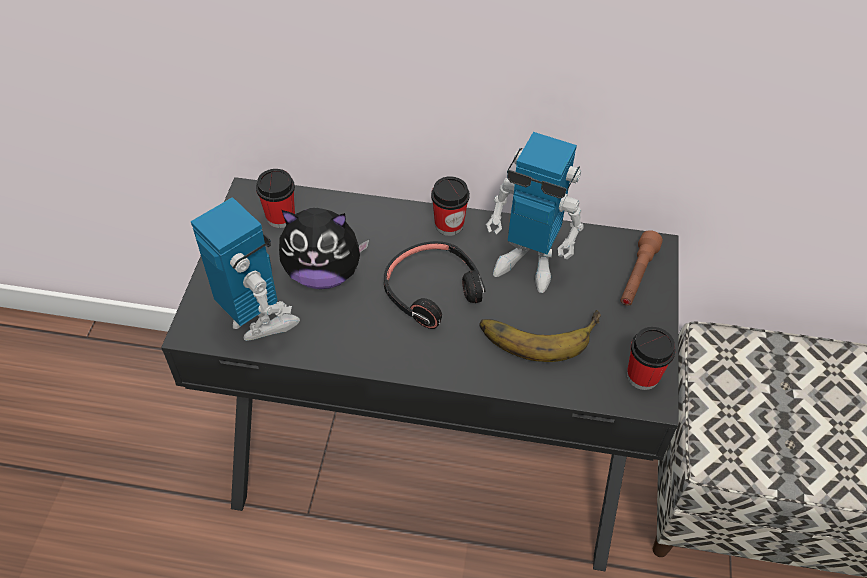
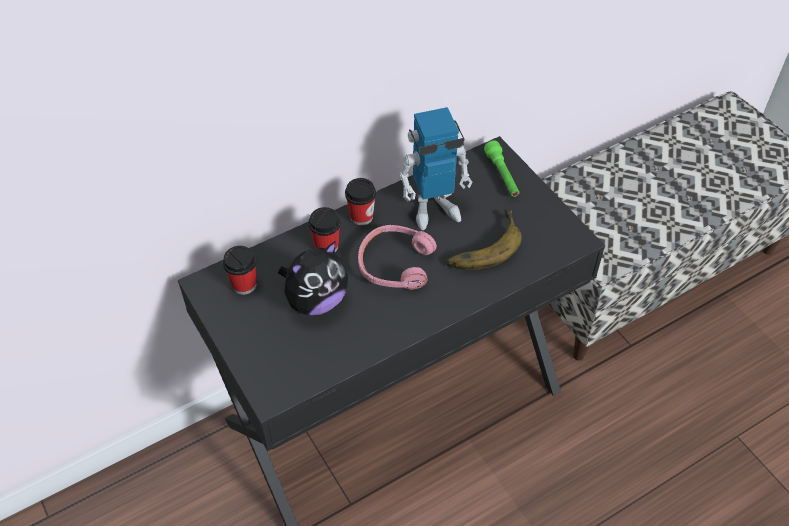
camera: 40 degrees left, 0 degrees up
toy robot [191,197,300,341] -> none
black headphones [384,241,485,329] -> pink headphones [358,225,437,289]
brown flashlight [621,230,663,306] -> green flashlight [484,141,519,197]
cup [627,327,676,390] -> cup moved to [309,207,341,252]

